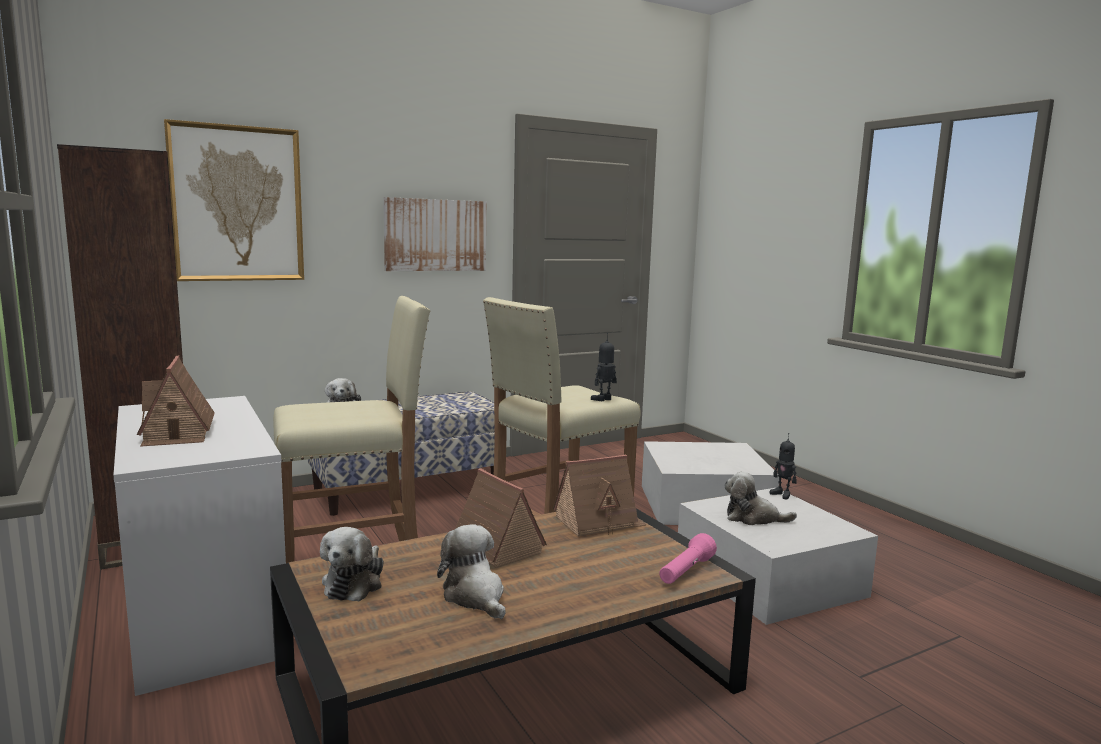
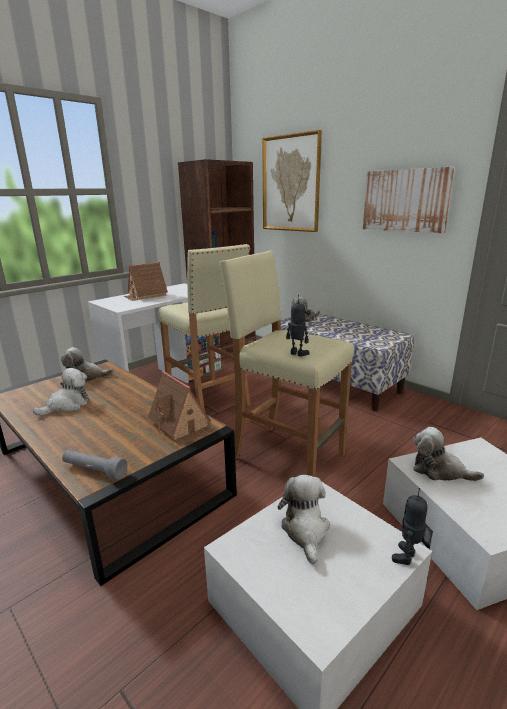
camera: 75 degrees right, 10 degrees up
toy house [455,468,547,568] -> none
pink flashlight [659,533,717,584] -> grey flashlight [62,450,127,480]
none -> plush toy [413,427,484,481]

